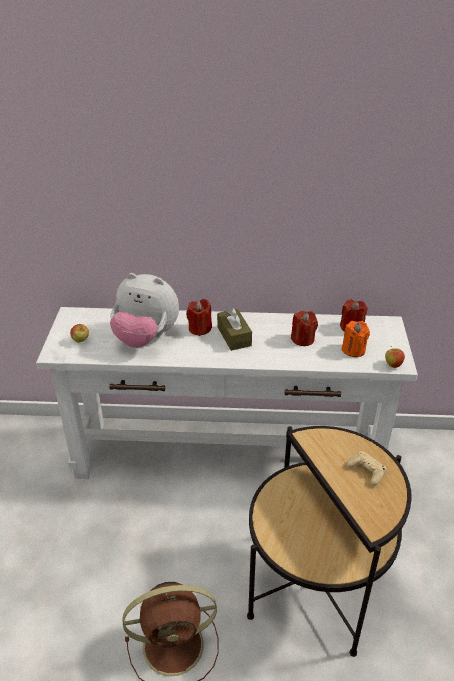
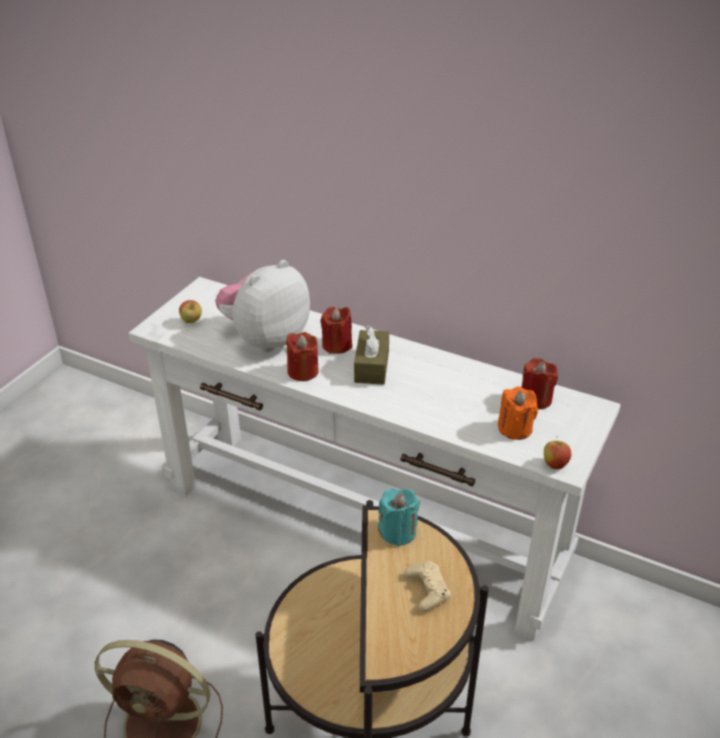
camera: 25 degrees right, 0 degrees up
plush toy [110,273,179,348] -> plush toy turned 90 degrees clockwise [215,260,310,352]
red candle [291,310,318,346] -> red candle moved to [286,332,319,381]
none -> turquoise candle [378,488,420,546]

